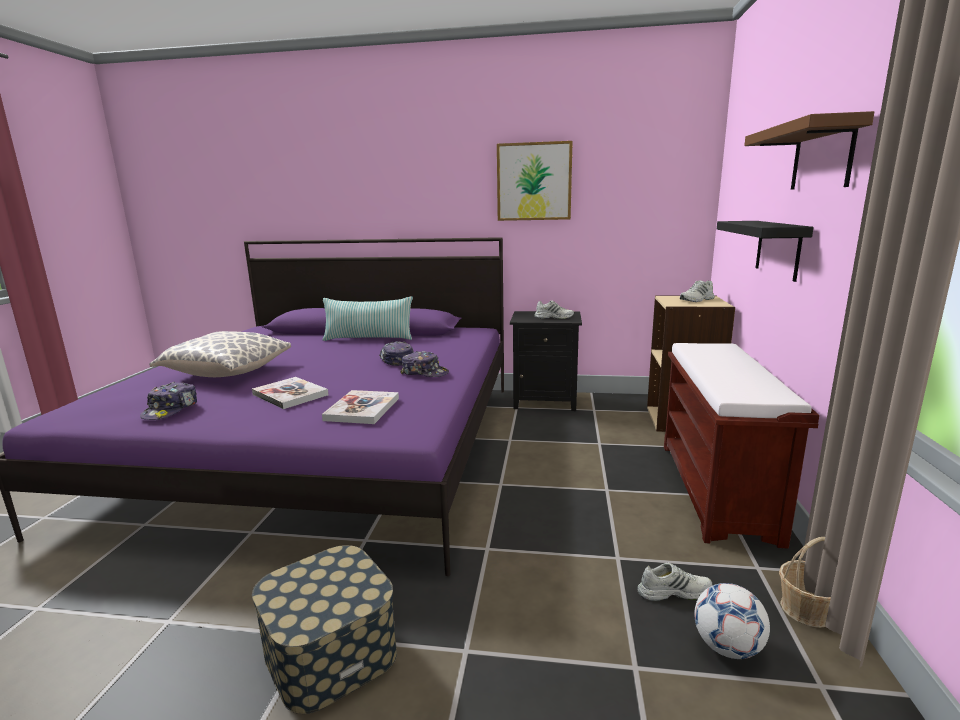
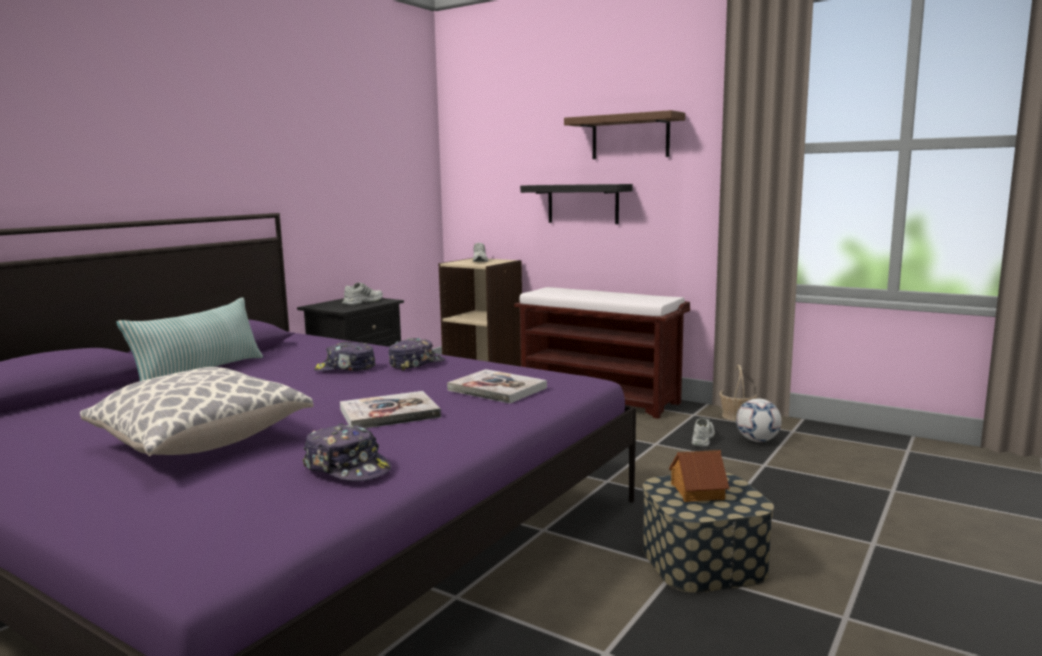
camera: 65 degrees left, 5 degrees down
picture [497,141,573,221] -> none
none -> toy house [669,450,729,502]

